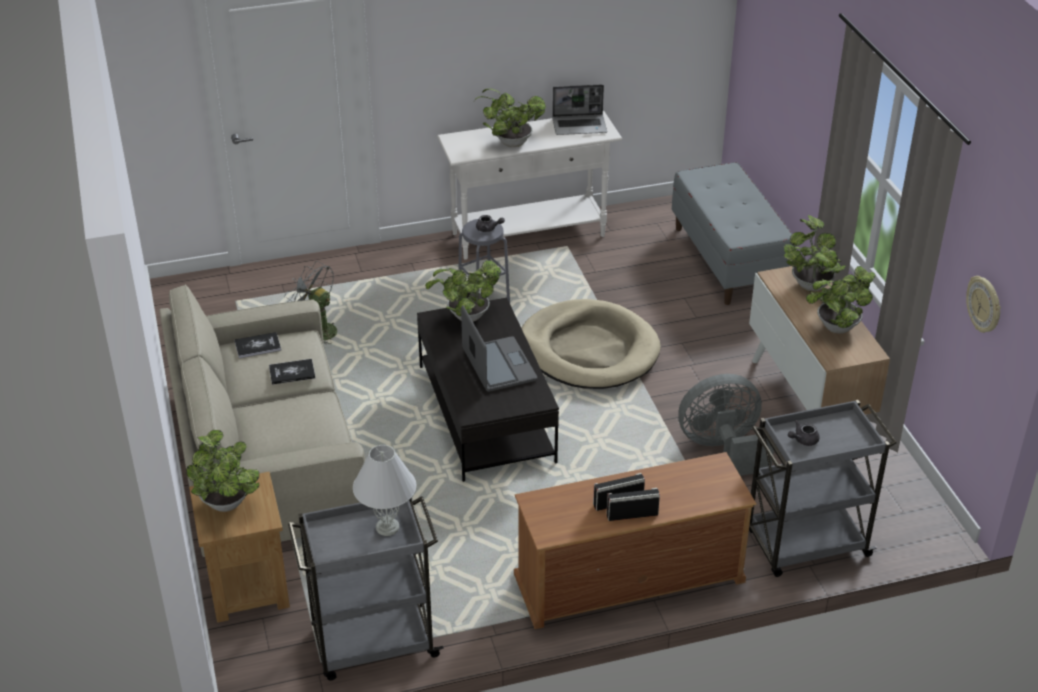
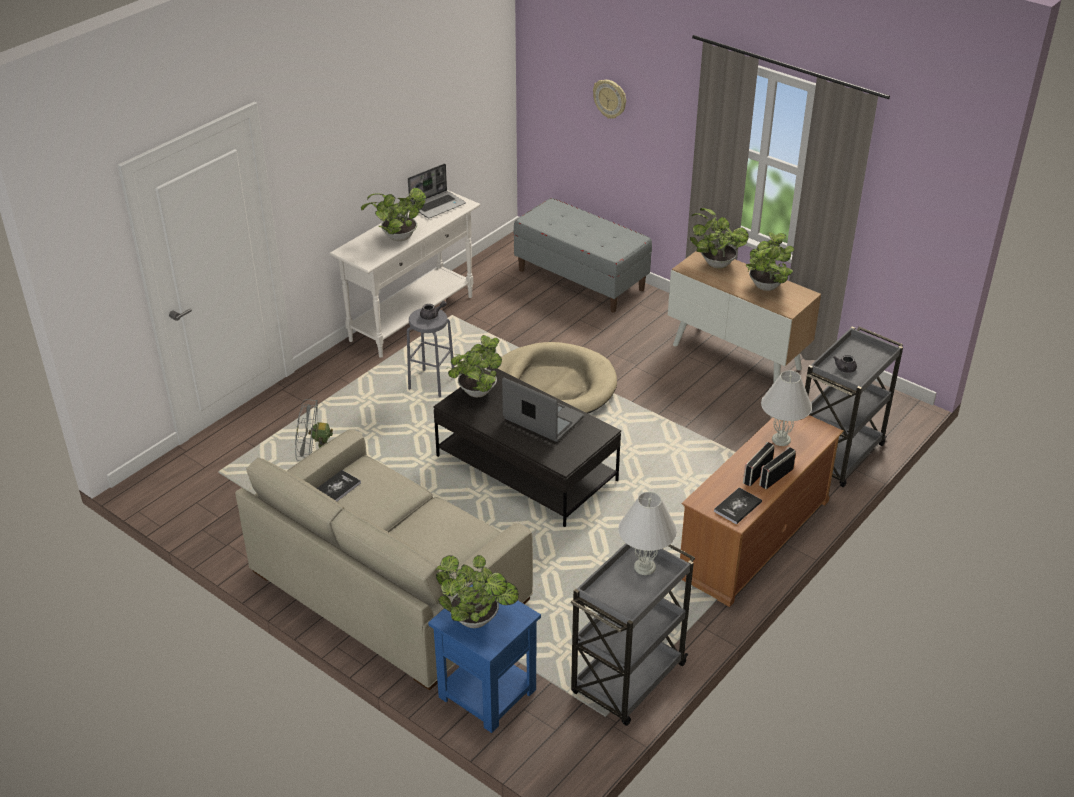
camera: 35 degrees left, 0 degrees up
brown side table [189,472,290,623] -> blue side table [428,584,541,733]
book [269,359,315,385] -> book moved to [714,487,762,525]
grey fan [678,374,774,476] -> none
wall clock [966,276,1001,333] -> wall clock moved to [593,80,626,119]
none -> white table lamp [761,370,812,446]

